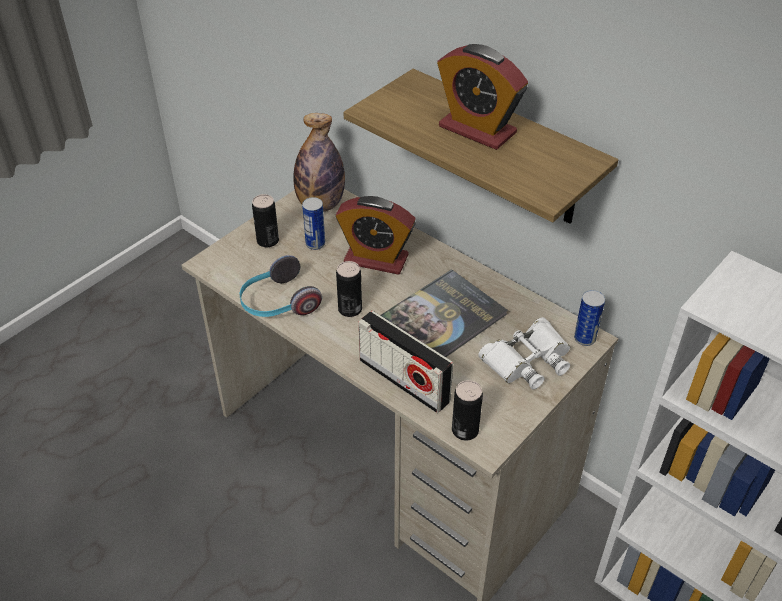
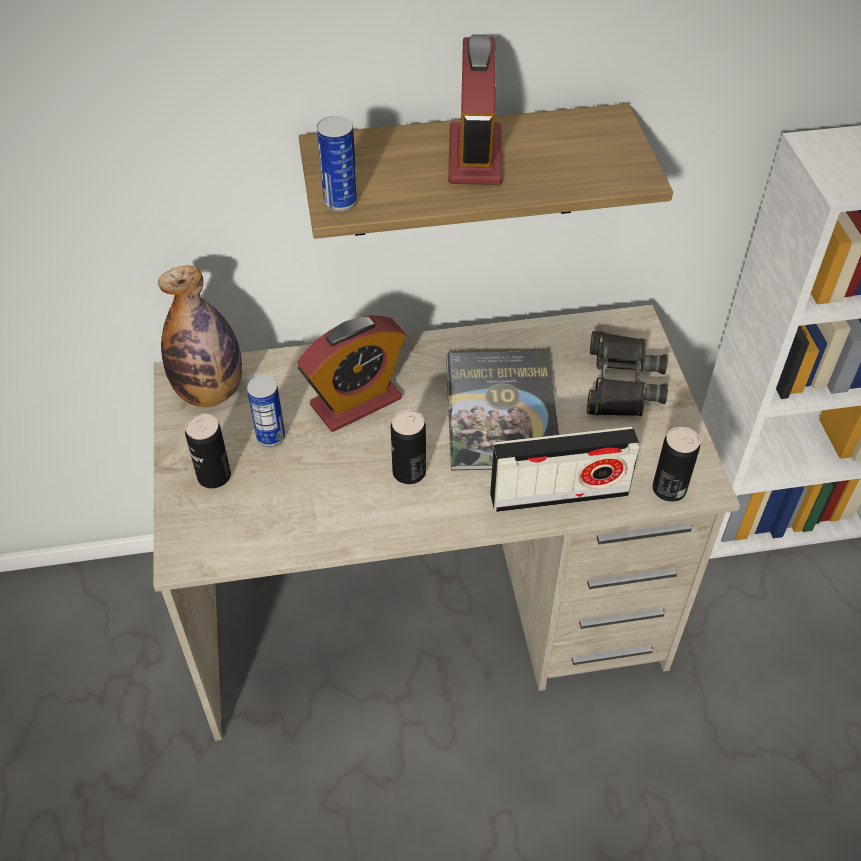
camera: 50 degrees left, 5 degrees up
headphones [240,255,322,317] -> none
alarm clock [437,44,528,150] -> alarm clock turned 75 degrees counterclockwise [448,34,503,185]
white binoculars [478,317,570,389] -> black binoculars [587,331,668,416]
can [574,290,605,346] -> can moved to [317,115,358,212]

